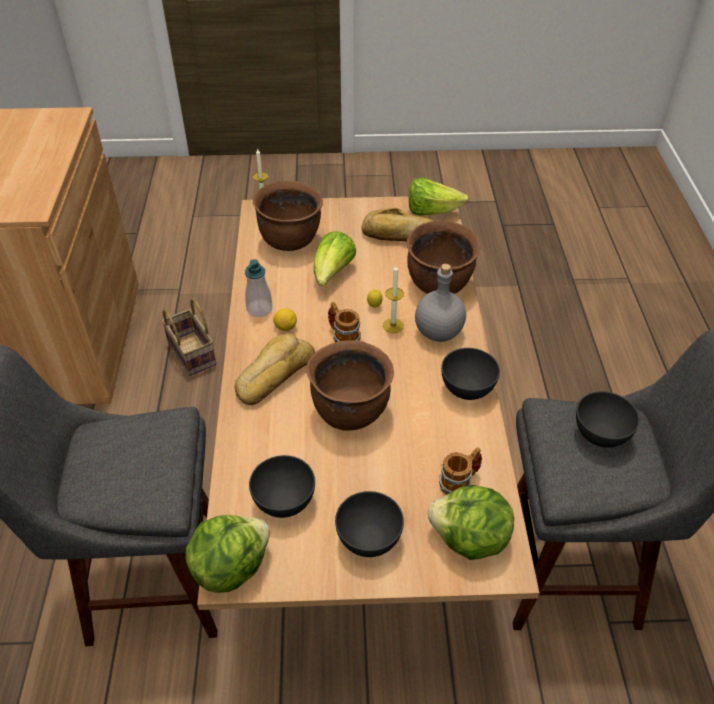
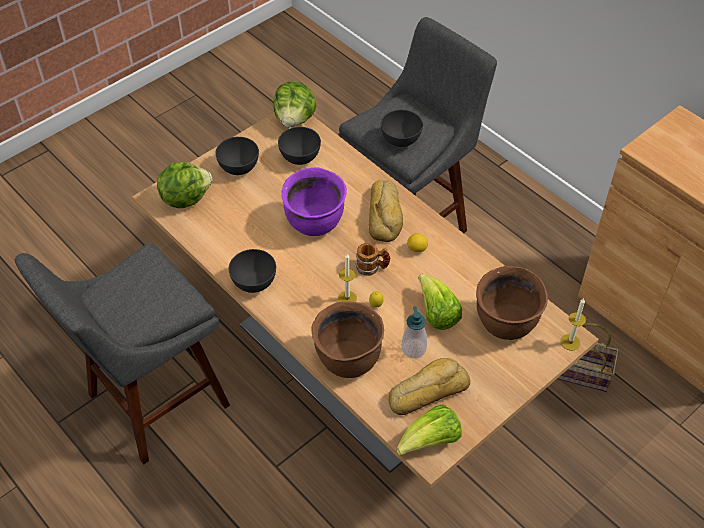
camera: 140 degrees right, 5 degrees up
soap dispenser [245,259,272,317] -> soap dispenser moved to [402,306,427,358]
brown cooking pot [307,340,394,431] -> purple cooking pot [281,167,347,236]
grey bottle [415,264,466,342] -> none
mug [439,447,482,495] -> none
grey bowl [576,391,640,448] -> grey bowl moved to [381,110,423,147]

